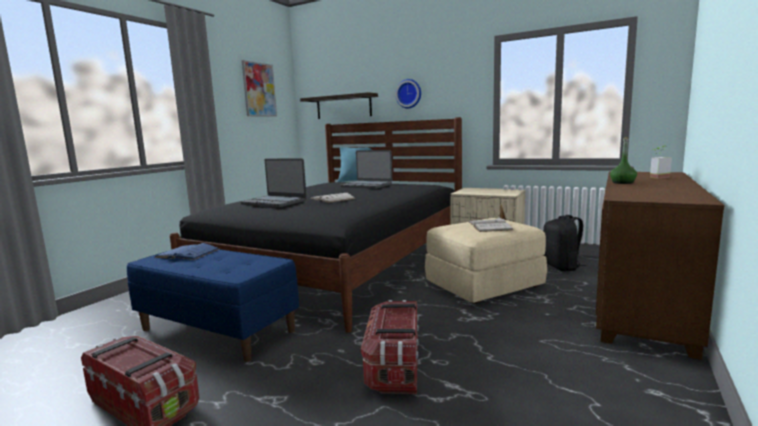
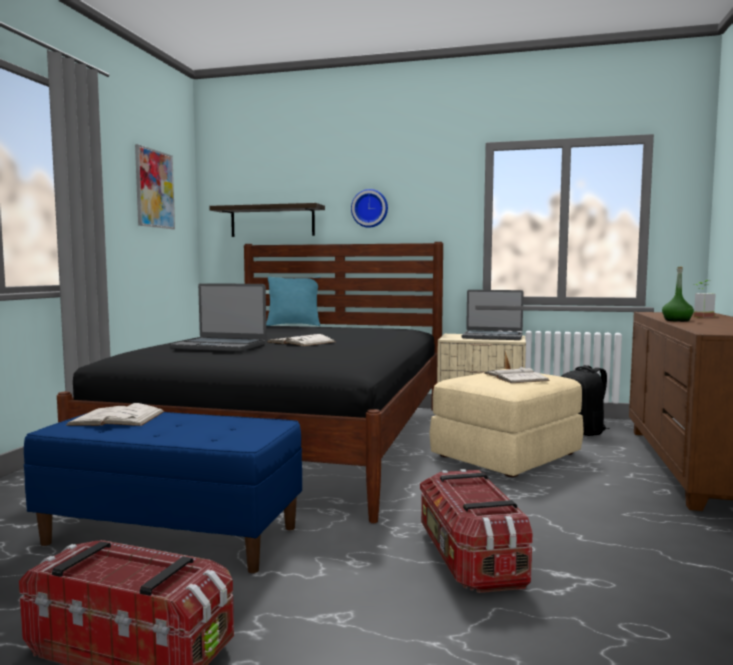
camera: 15 degrees left, 5 degrees down
blue book [154,243,219,260] -> white book [66,403,165,426]
laptop [340,150,392,189] -> laptop moved to [462,290,524,340]

